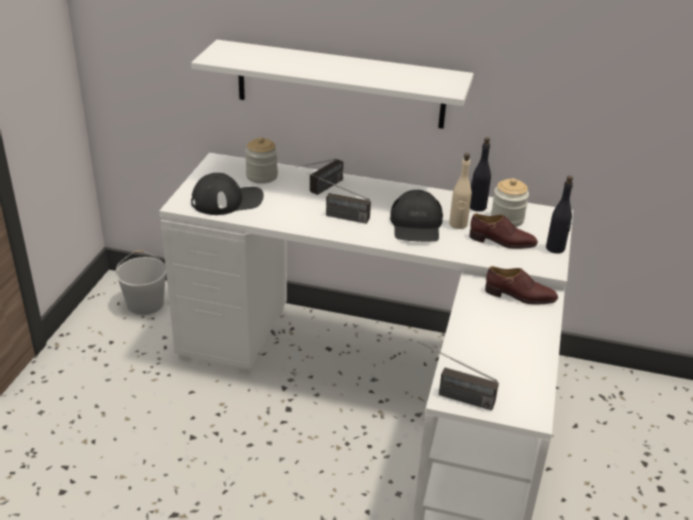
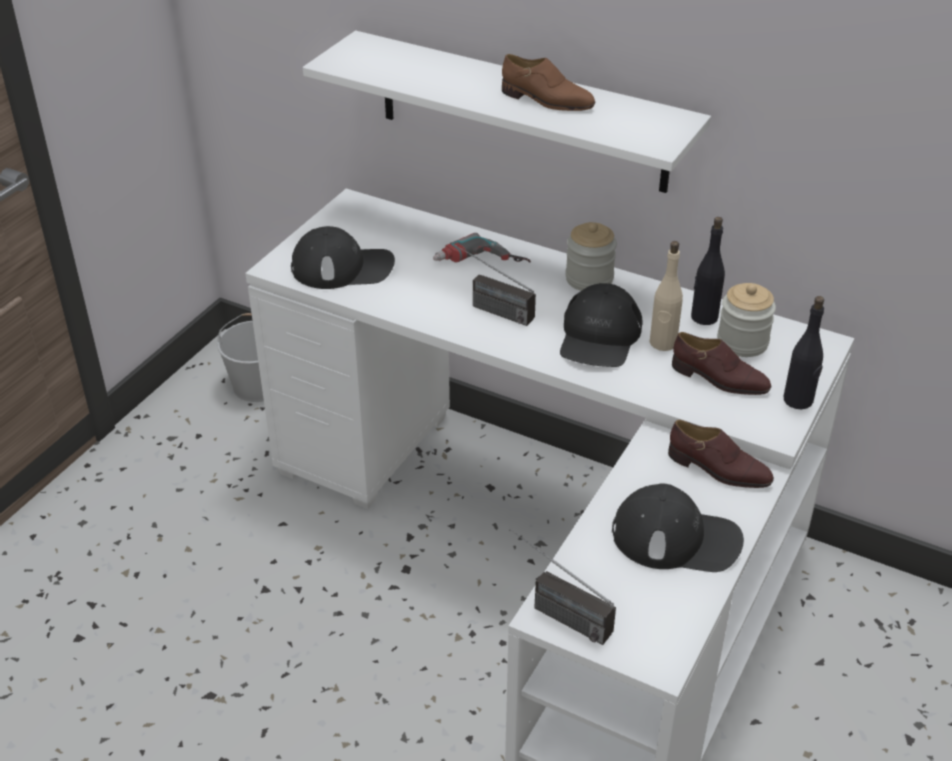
camera: 15 degrees right, 5 degrees up
jar [245,137,278,184] -> jar moved to [565,222,617,291]
radio [296,158,343,195] -> power drill [433,233,531,263]
none -> brown shoe [502,54,595,111]
none -> black cap [612,483,744,572]

